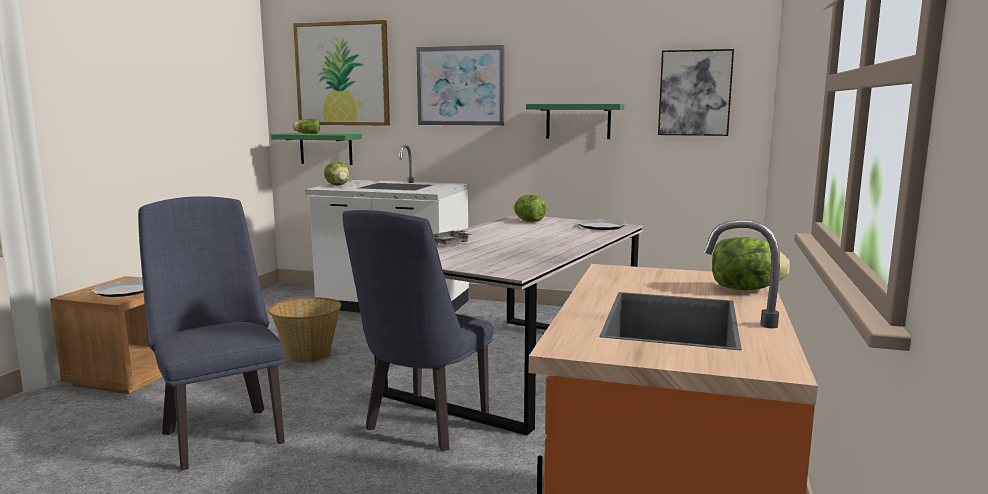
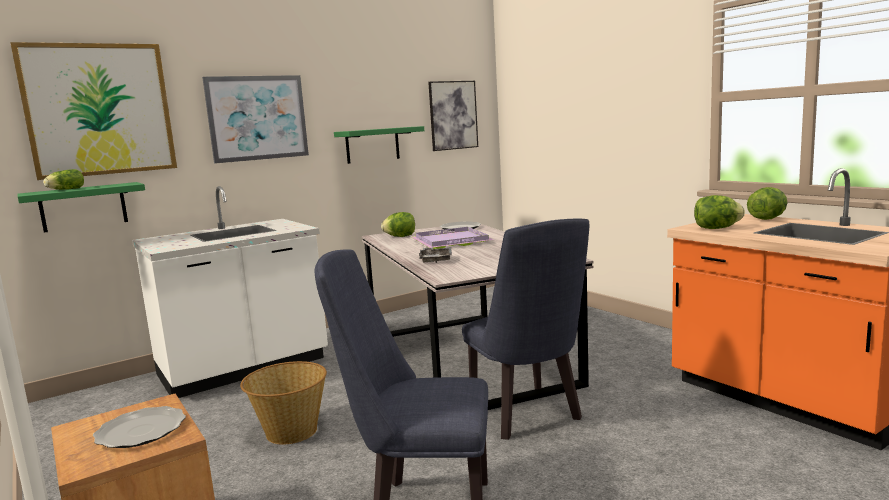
camera: 50 degrees left, 0 degrees up
lettuce [324,161,350,186] -> lettuce moved to [694,195,745,229]
none -> purple tray [412,227,494,249]

